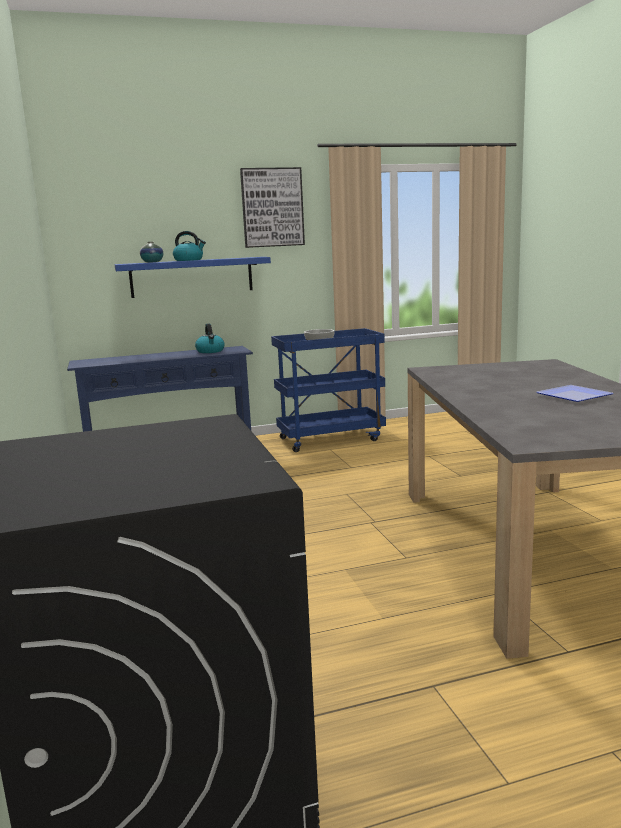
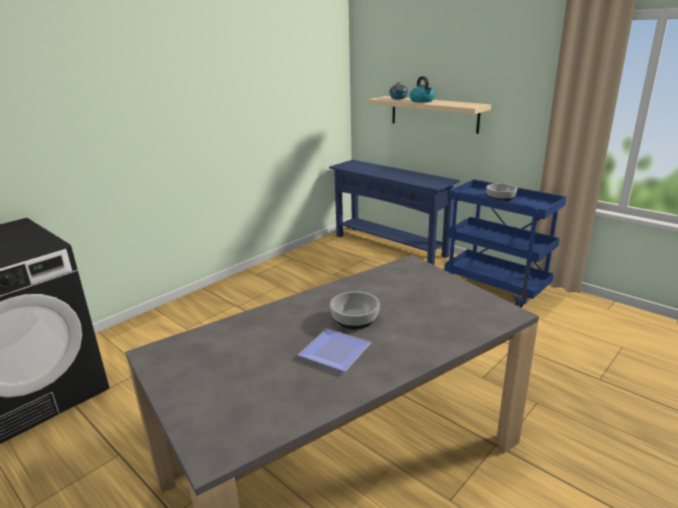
camera: 60 degrees right, 10 degrees up
blue shelf [115,257,271,298] -> beige shelf [368,96,491,134]
kettle [195,324,225,353] -> none
picture [240,167,305,248] -> none
none -> bowl [330,291,380,329]

